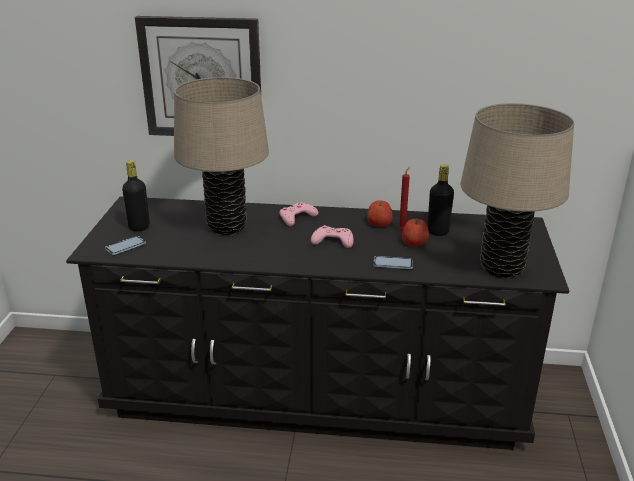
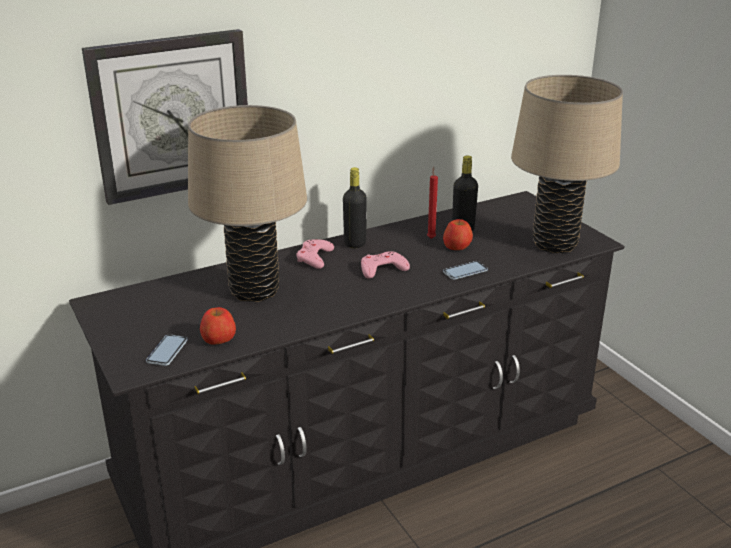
camera: 35 degrees left, 0 degrees up
black bottle [122,160,150,232] -> black bottle moved to [343,167,367,248]
apple [367,200,393,227] -> apple moved to [200,307,236,345]

